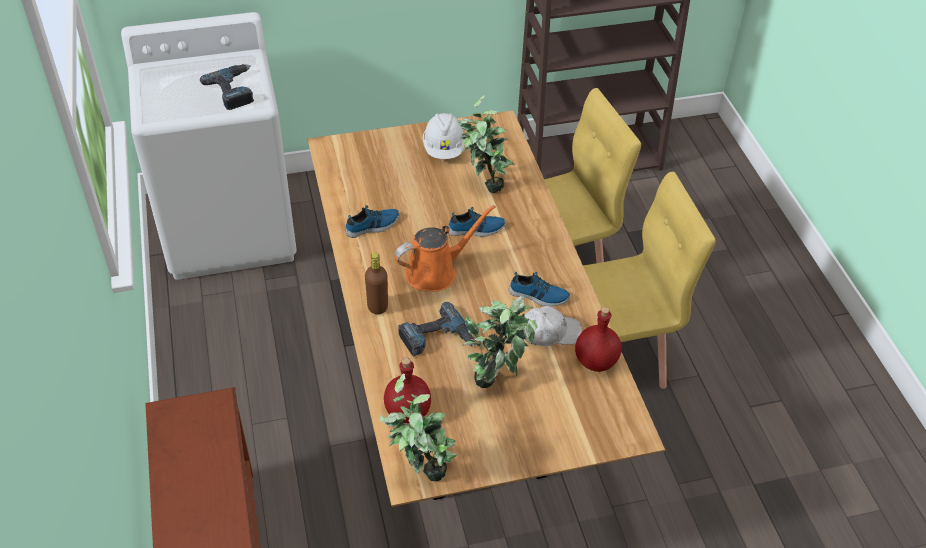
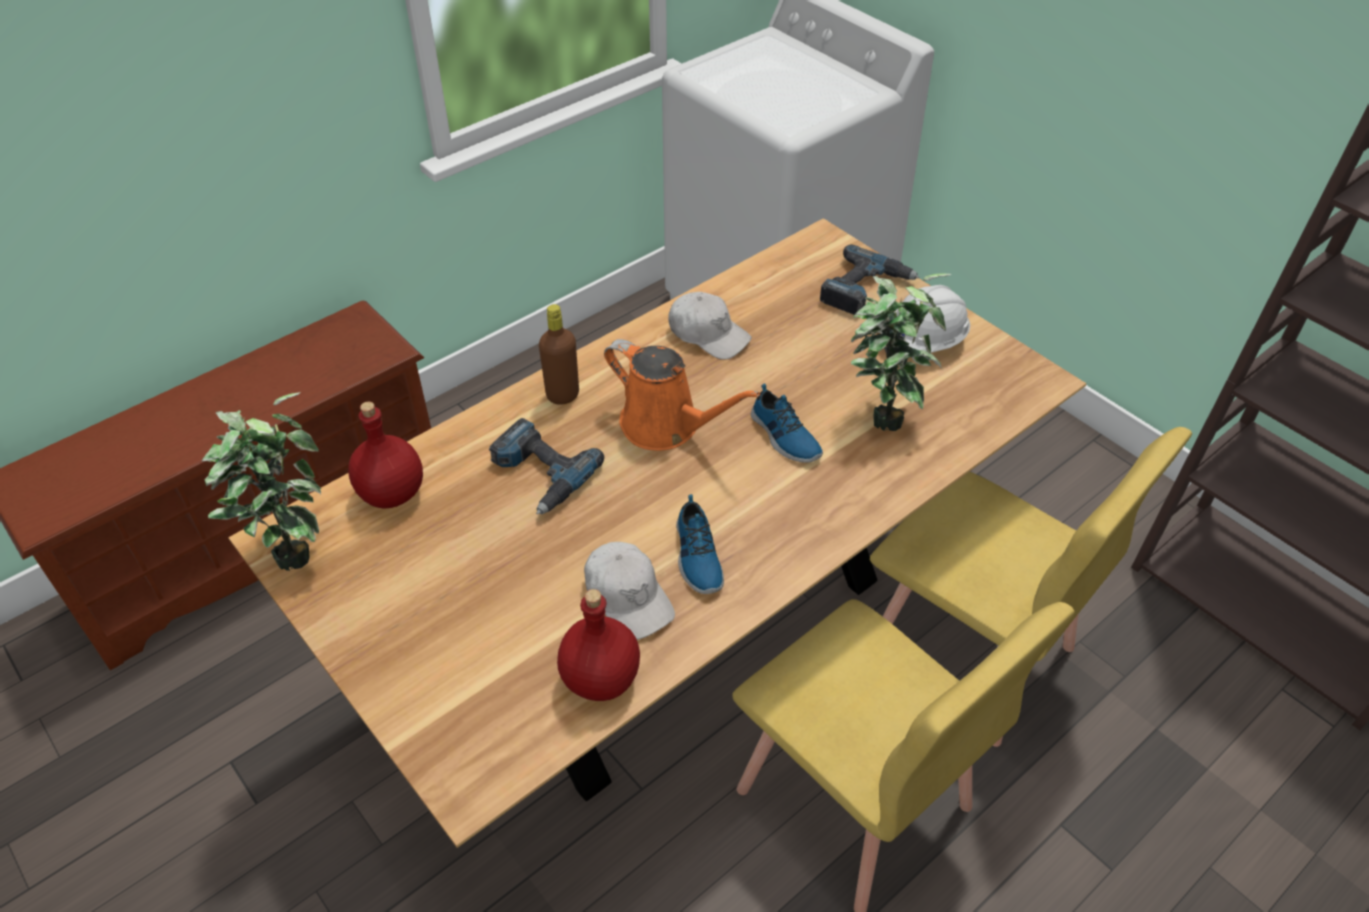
camera: 65 degrees right, 0 degrees up
power drill [200,64,254,110] -> power drill moved to [820,245,920,315]
shoe [345,205,399,238] -> white cap [668,292,752,360]
potted plant [462,295,538,388] -> none

